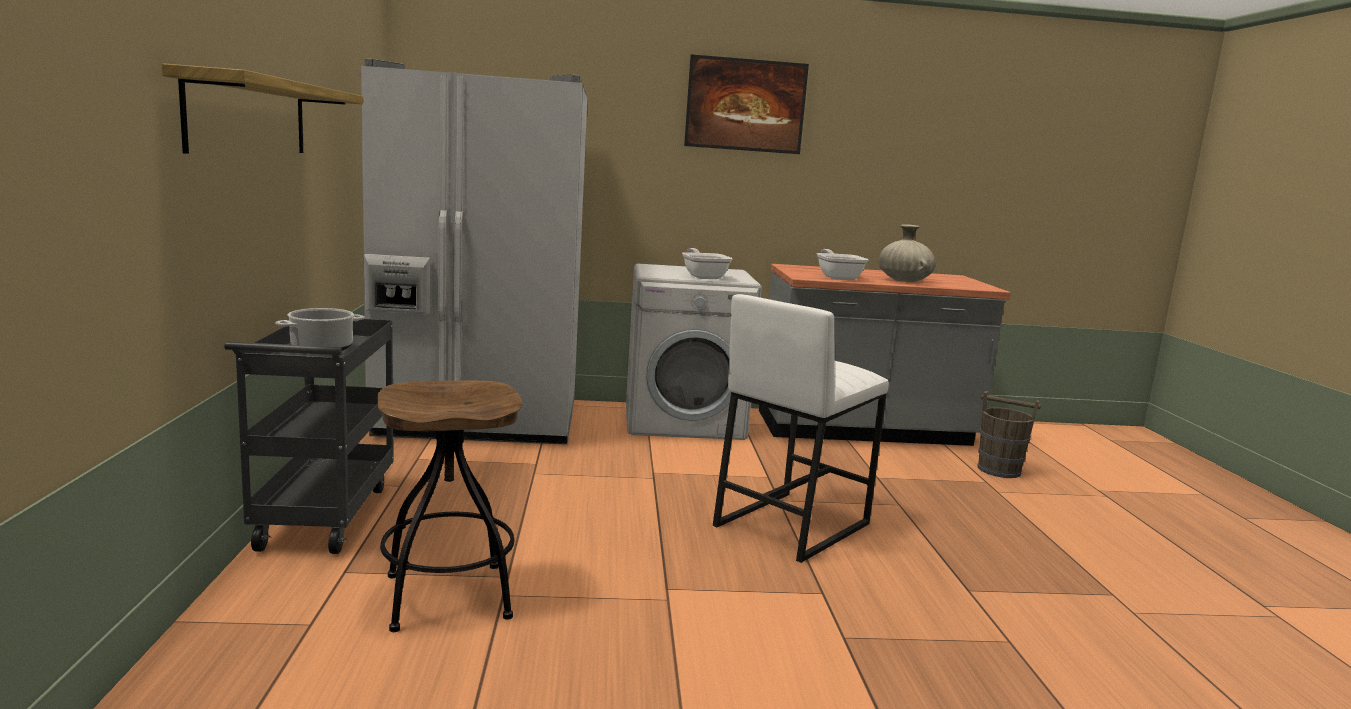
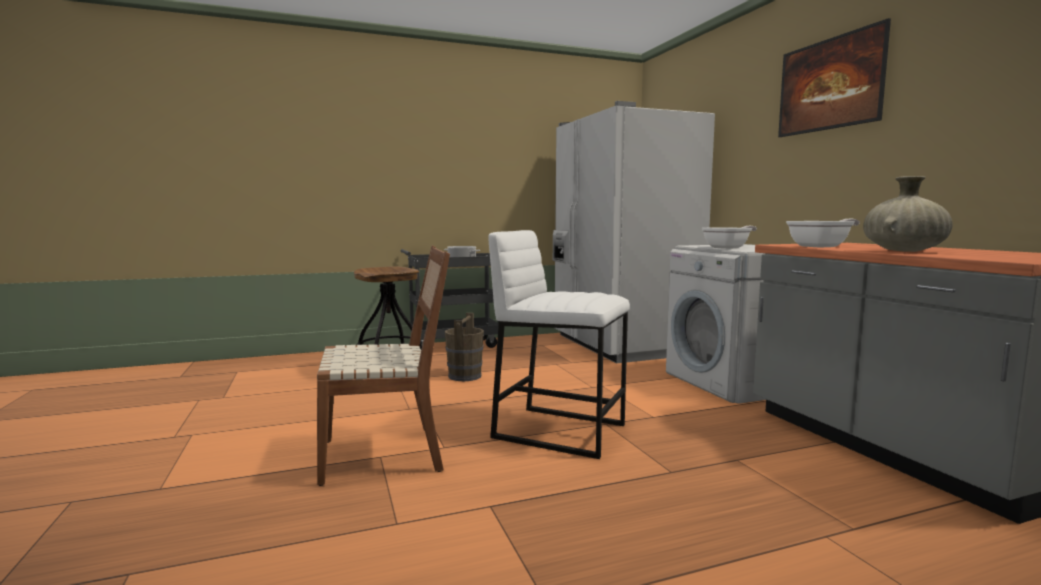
camera: 75 degrees right, 5 degrees down
shelf [161,63,363,153] -> none
brown bucket [977,391,1041,478] -> brown bucket moved to [445,313,484,381]
none -> chair [317,246,450,486]

